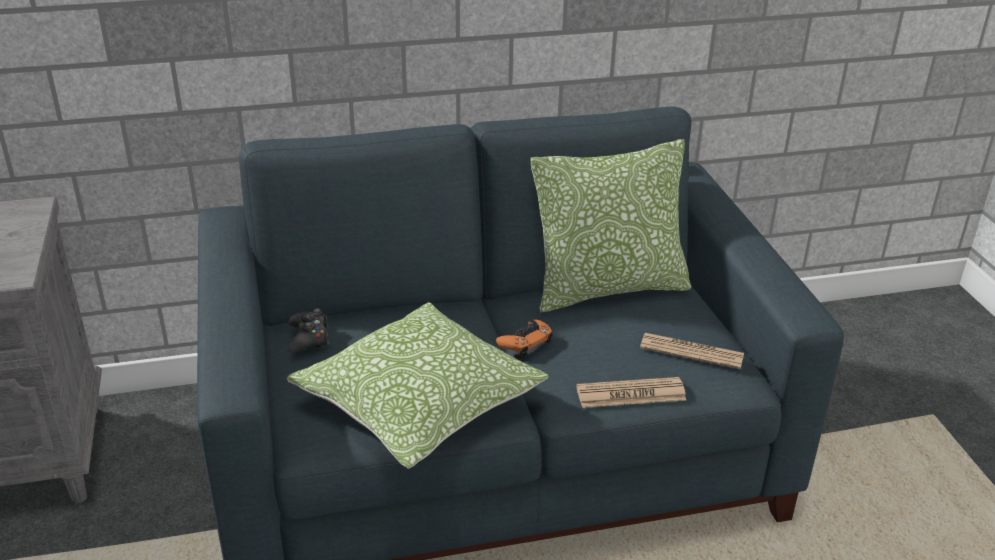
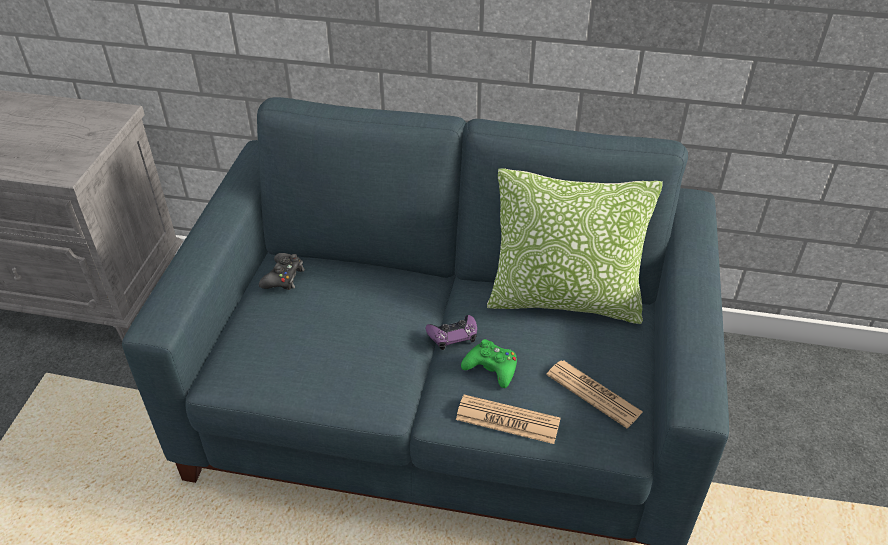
camera: 25 degrees right, 10 degrees up
pillow [287,302,549,469] -> none
orange game controller [496,319,553,357] -> purple game controller [426,315,477,350]
none -> green game controller [461,339,517,388]

